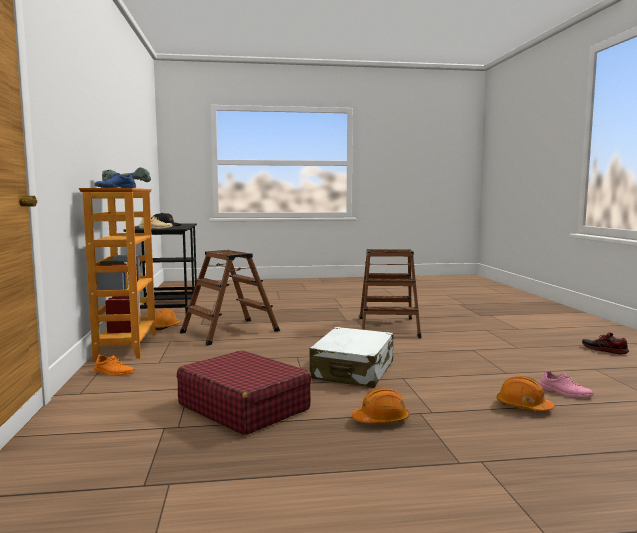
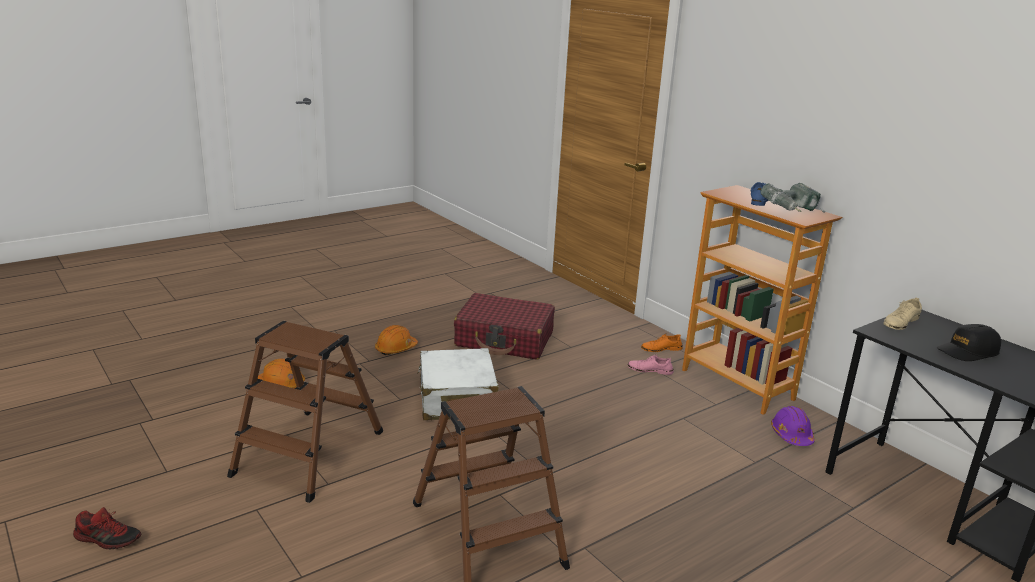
camera: 150 degrees right, 15 degrees up
orange hard hat [155,308,181,330] -> purple hard hat [771,406,815,446]
brown step ladder [180,250,280,346] -> brown step ladder moved to [227,321,383,503]
pink shoe [539,370,593,398] -> pink shoe moved to [628,355,673,375]

